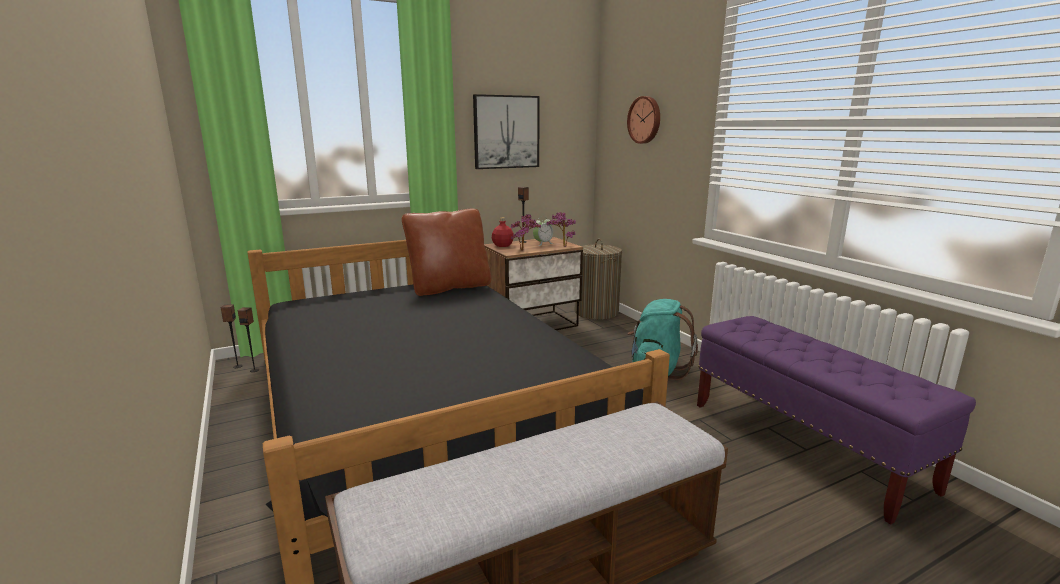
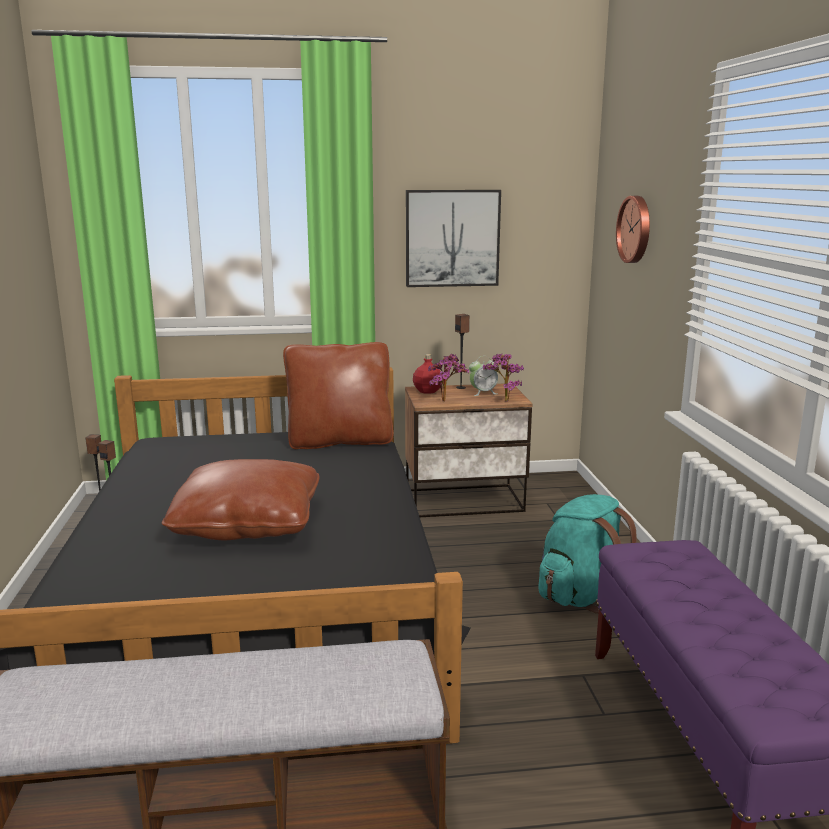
camera: 20 degrees right, 0 degrees up
laundry basket [575,239,622,320] -> none
none -> brown pillow [162,459,319,540]

